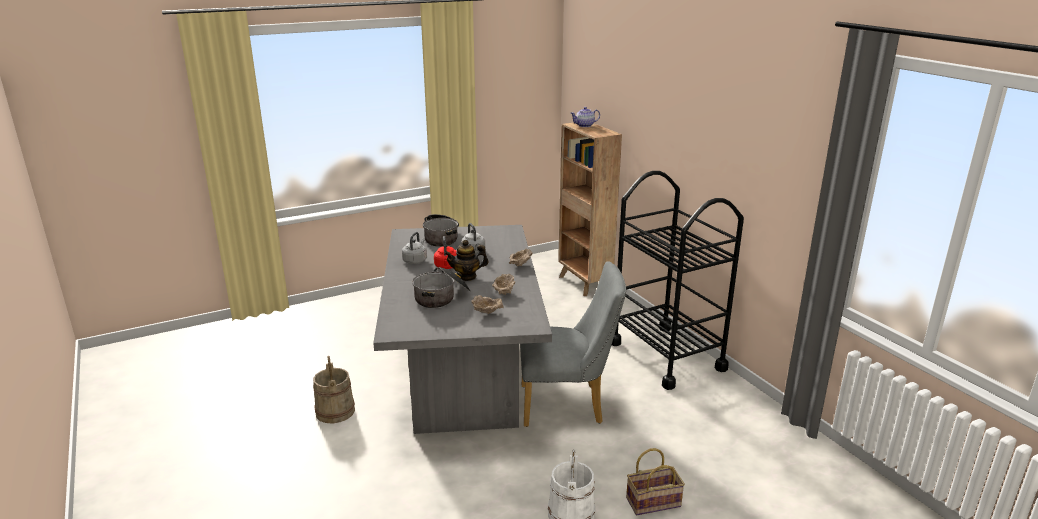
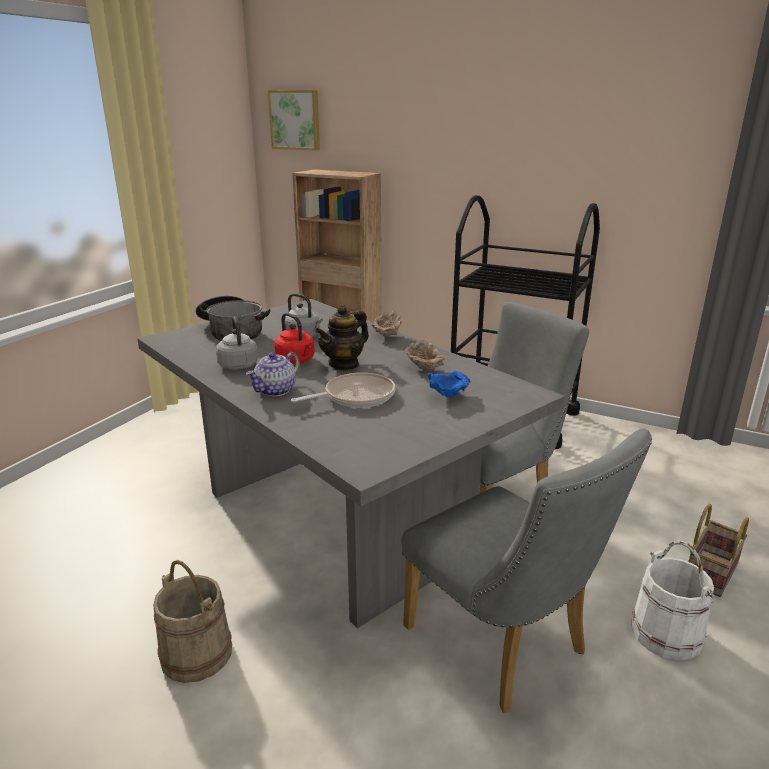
camera: 35 degrees left, 0 degrees up
cooking pot [412,267,471,308] -> frying pan [291,373,395,408]
beige bowl [471,295,504,314] -> blue bowl [427,371,471,397]
teapot [571,107,600,127] -> teapot moved to [246,352,300,396]
none -> picture [268,90,320,150]
none -> grey chair [402,429,652,713]

